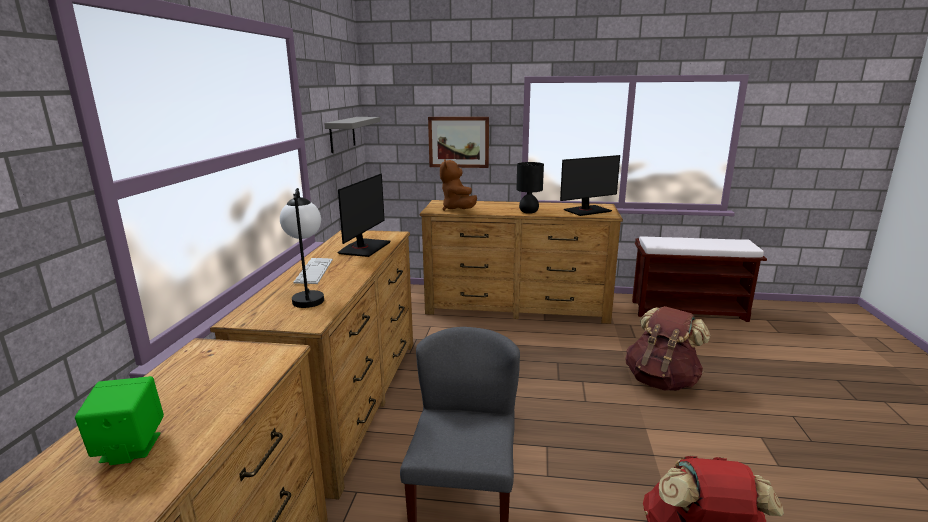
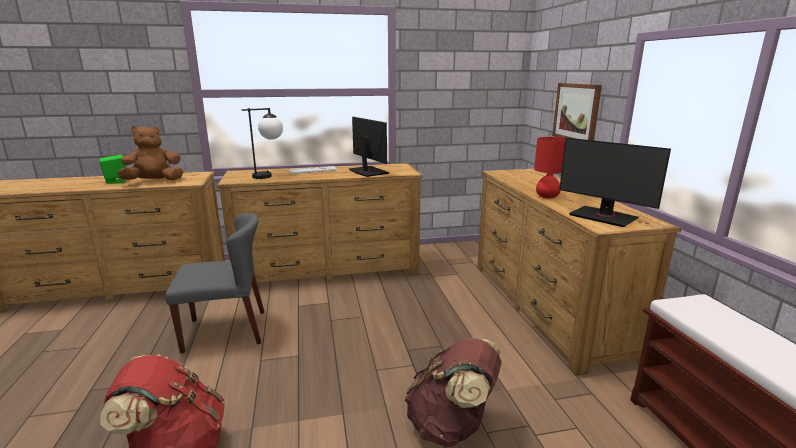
camera: 70 degrees right, 0 degrees up
grey shelf [324,117,380,153] -> none
monitor [337,173,391,257] -> monitor turned 120 degrees counterclockwise [349,117,390,177]
brown plush toy [440,159,477,211] -> brown plush toy moved to [117,126,184,180]
black table lamp [516,162,544,214] -> red table lamp [534,137,566,198]

